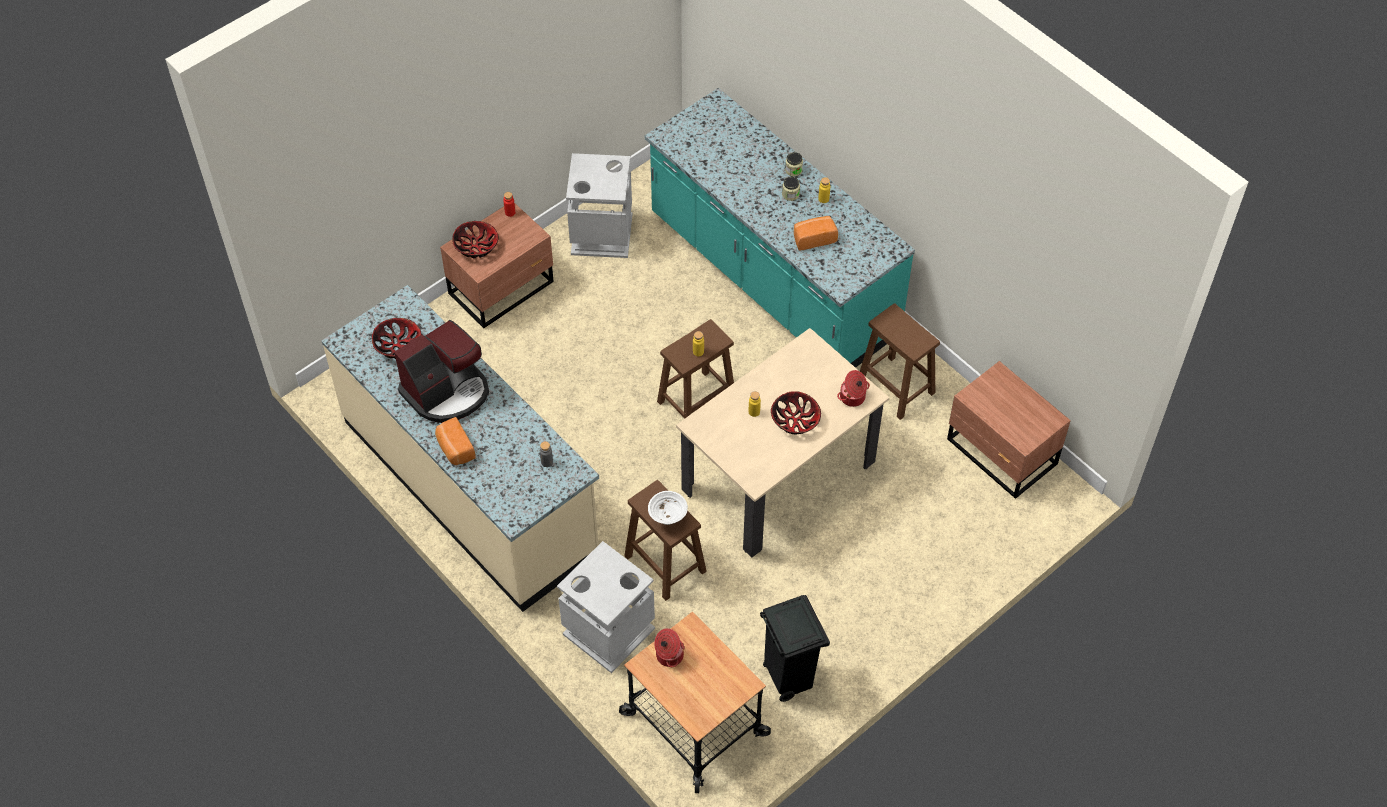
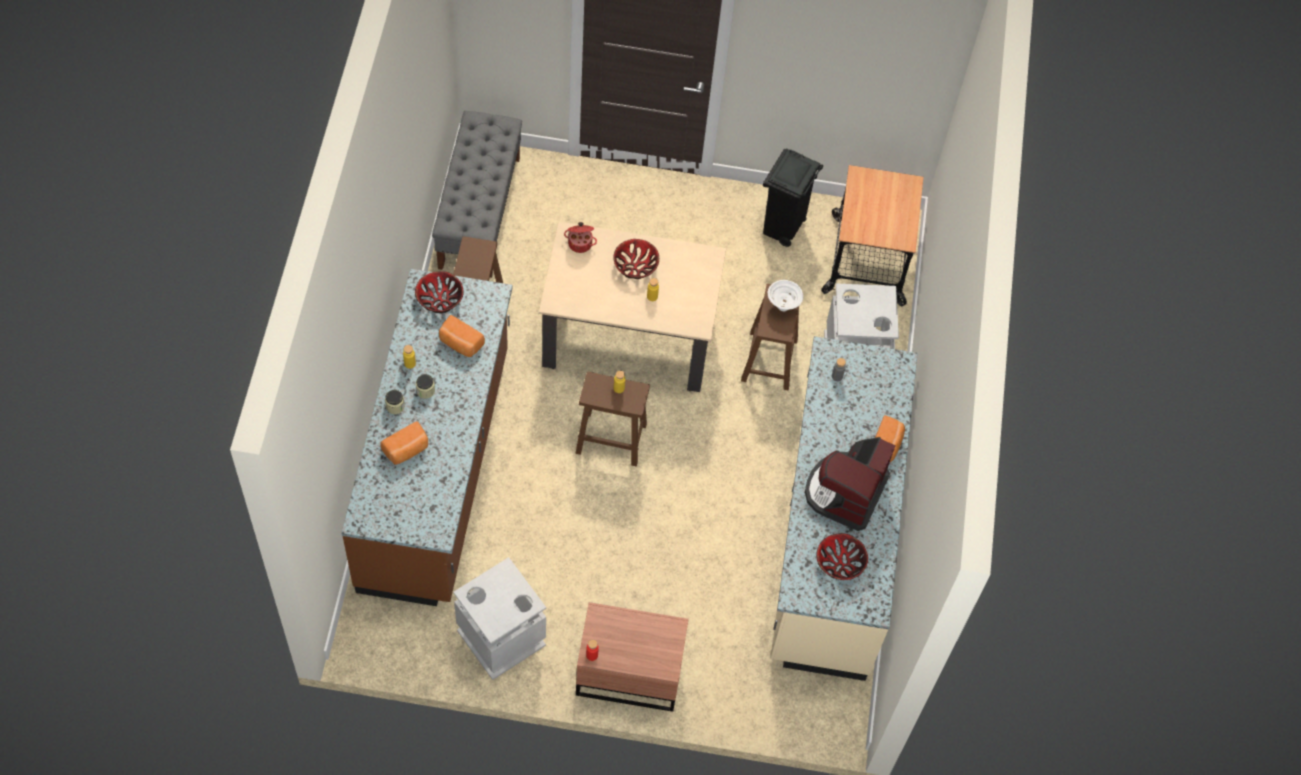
camera: 135 degrees left, 5 degrees up
coffee machine [394,320,489,423] -> coffee machine turned 75 degrees counterclockwise [805,437,896,531]
bowl [452,221,498,258] -> bowl moved to [415,271,464,313]
turquoise counter [645,88,915,368] -> brown counter [341,269,513,606]
cooking pot [654,628,685,667] -> none
brown nightstand [947,361,1071,499] -> grey bench [432,111,522,278]
none -> bread [381,421,428,465]

